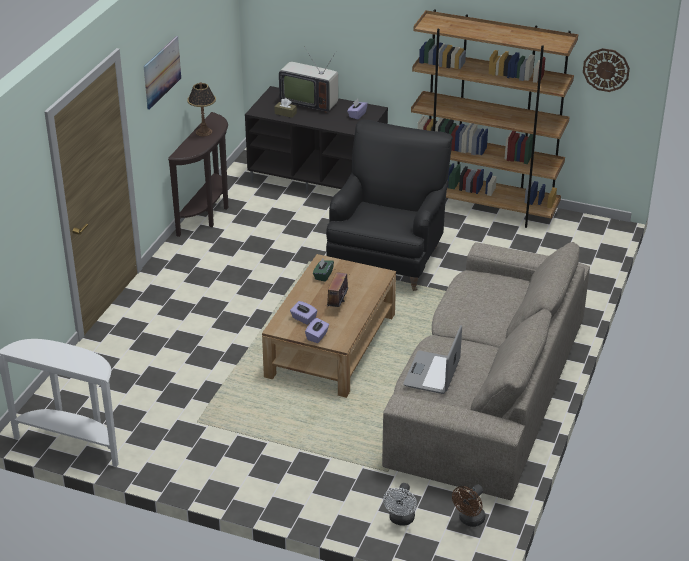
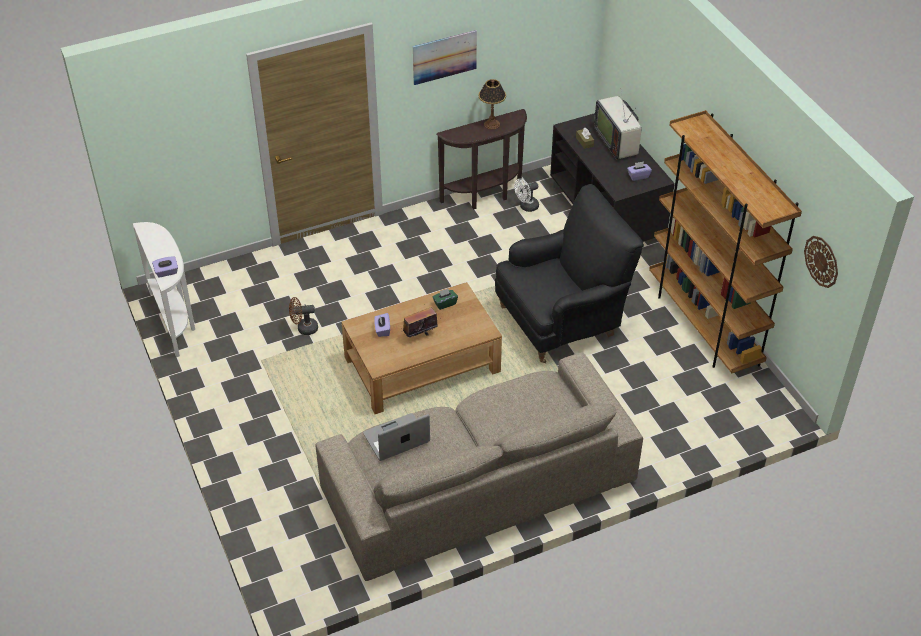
camera: 45 degrees right, 10 degrees up
purple tissue box [305,318,329,343] -> purple tissue box moved to [152,257,178,278]
white fan [383,483,417,525] -> white fan moved to [514,179,539,212]
brown fan [452,484,485,527] -> brown fan moved to [289,297,318,335]

